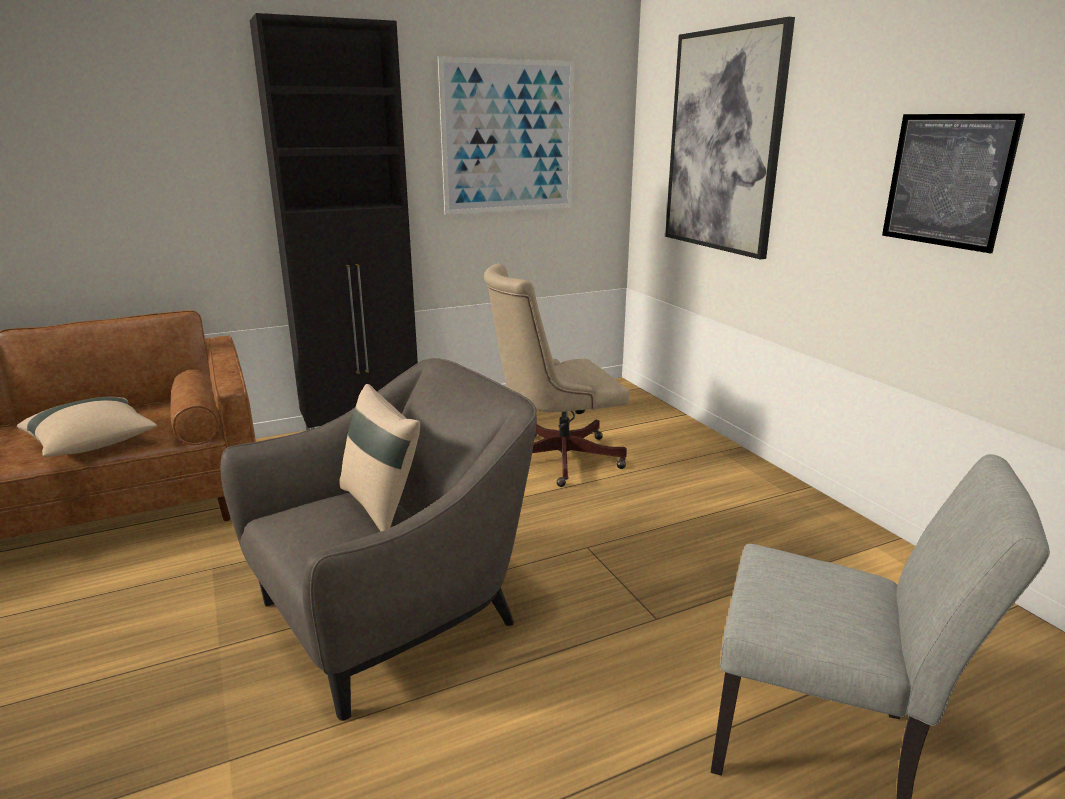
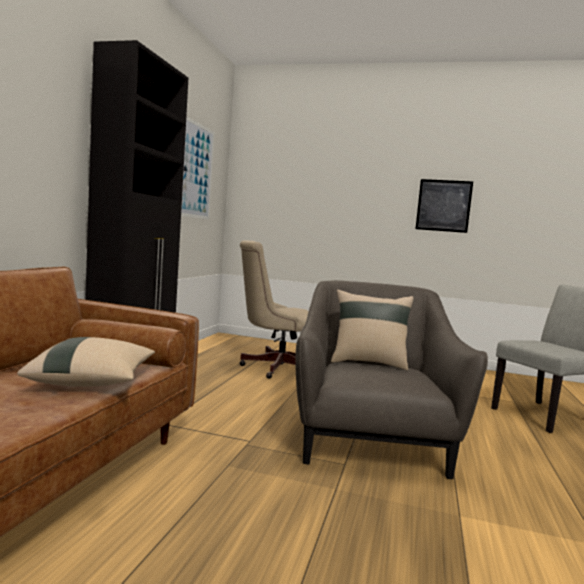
camera: 50 degrees left, 15 degrees down
beige office chair [484,264,629,487] -> beige office chair turned 60 degrees clockwise [239,240,309,379]
picture [665,17,795,259] -> none

